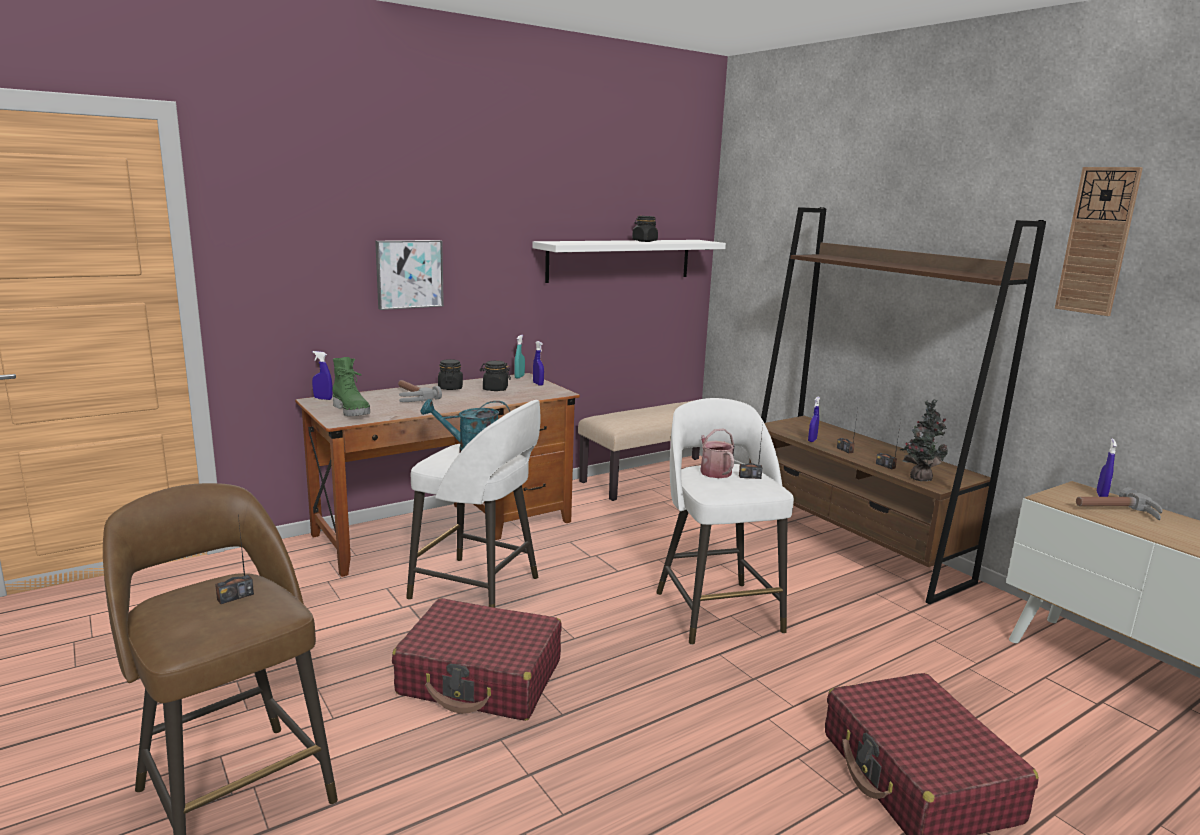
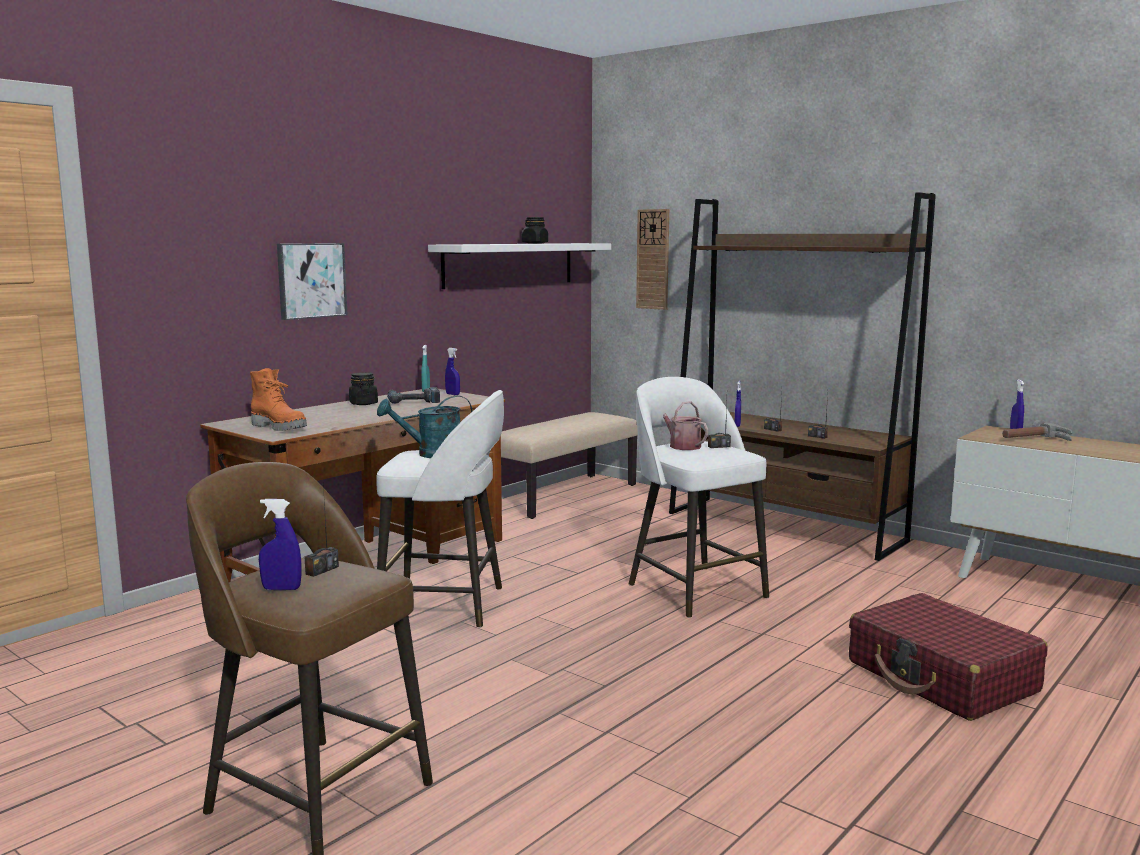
camera: 15 degrees left, 5 degrees down
blue spray bottle [312,351,333,400] -> blue spray bottle moved to [259,499,302,590]
green boot [332,357,370,416] -> orange boot [250,368,307,431]
red suitcase [392,598,561,721] -> none
hammer [398,380,442,402] -> none
black jar [480,361,511,391] -> power drill [387,387,440,404]
potted plant [900,399,948,481] -> none
wall clock [1055,167,1143,316] -> wall clock moved to [636,209,669,310]

